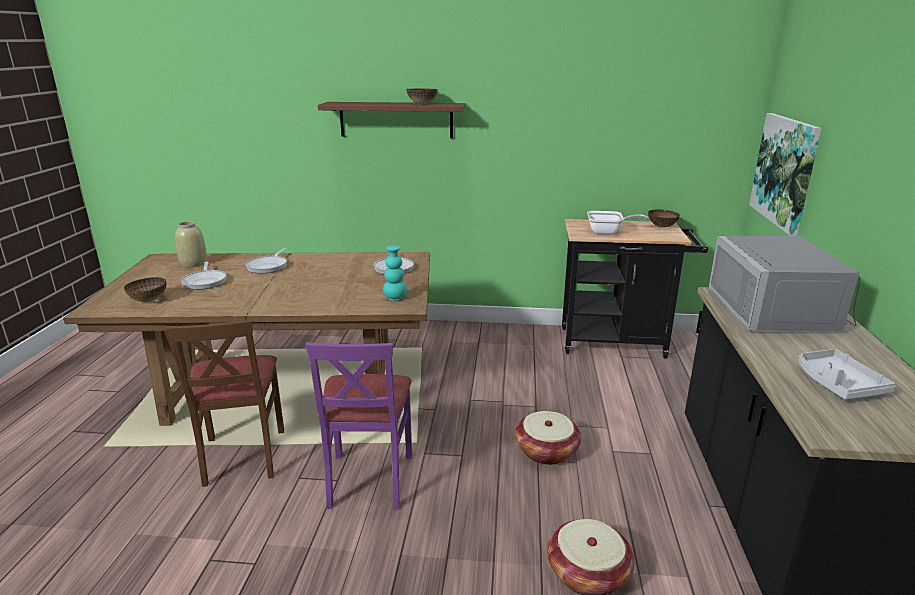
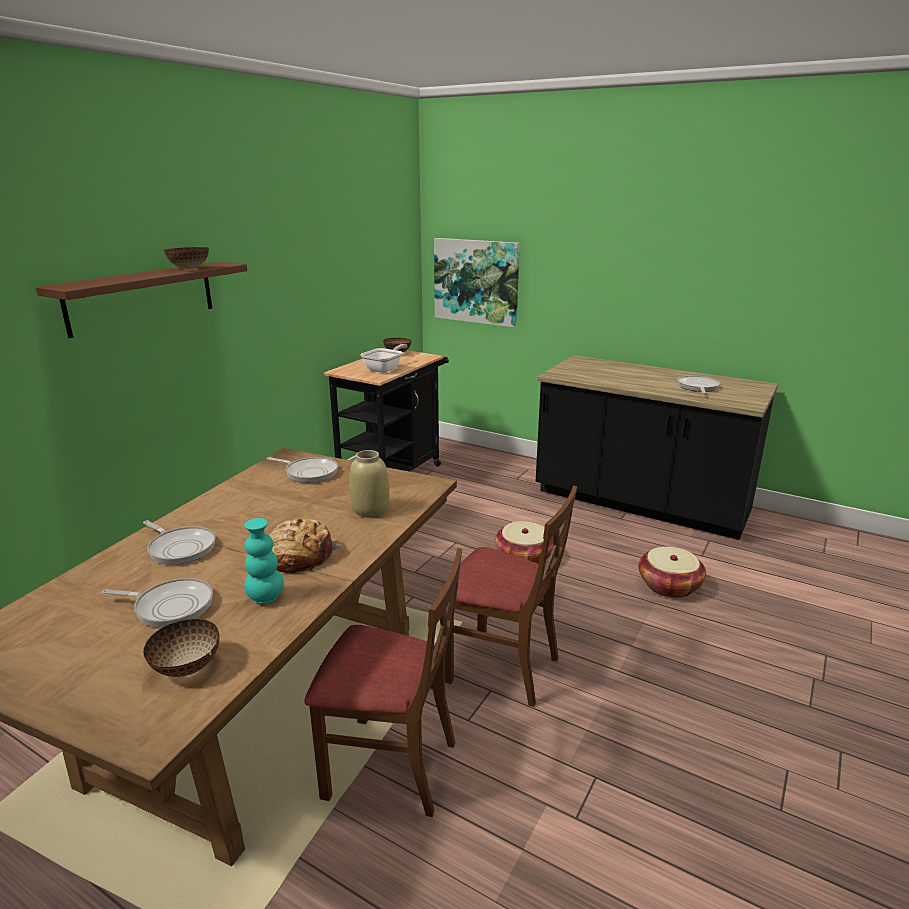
camera: 65 degrees left, 0 degrees up
beige vase [175,221,207,267] -> beige vase moved to [349,450,390,518]
purple chair [306,342,412,510] -> brown chair [439,485,577,707]
turquoise vase [383,245,407,301] -> turquoise vase moved to [244,518,284,604]
grey microwave [709,236,860,332] -> none
grey tray [798,349,896,400] -> frying pan [678,375,720,394]
none -> bread [269,518,342,573]

